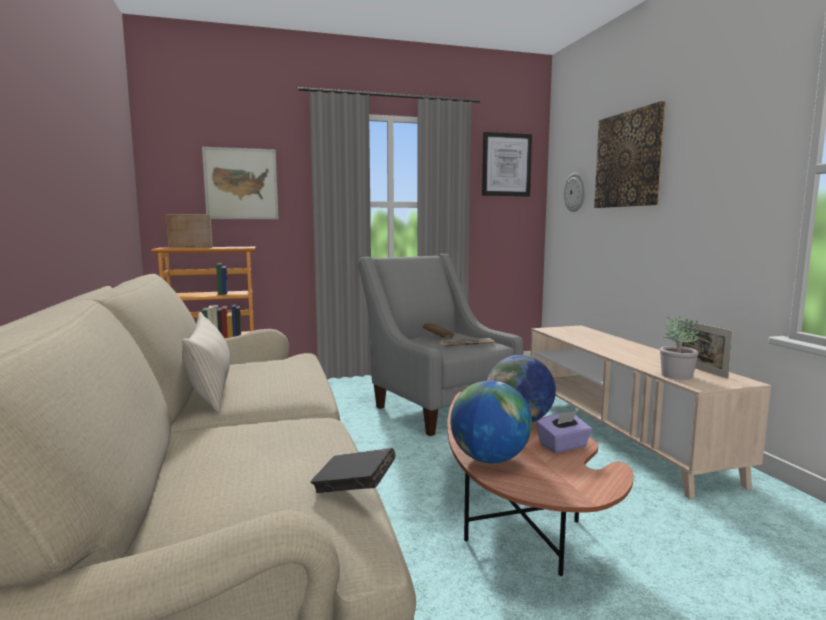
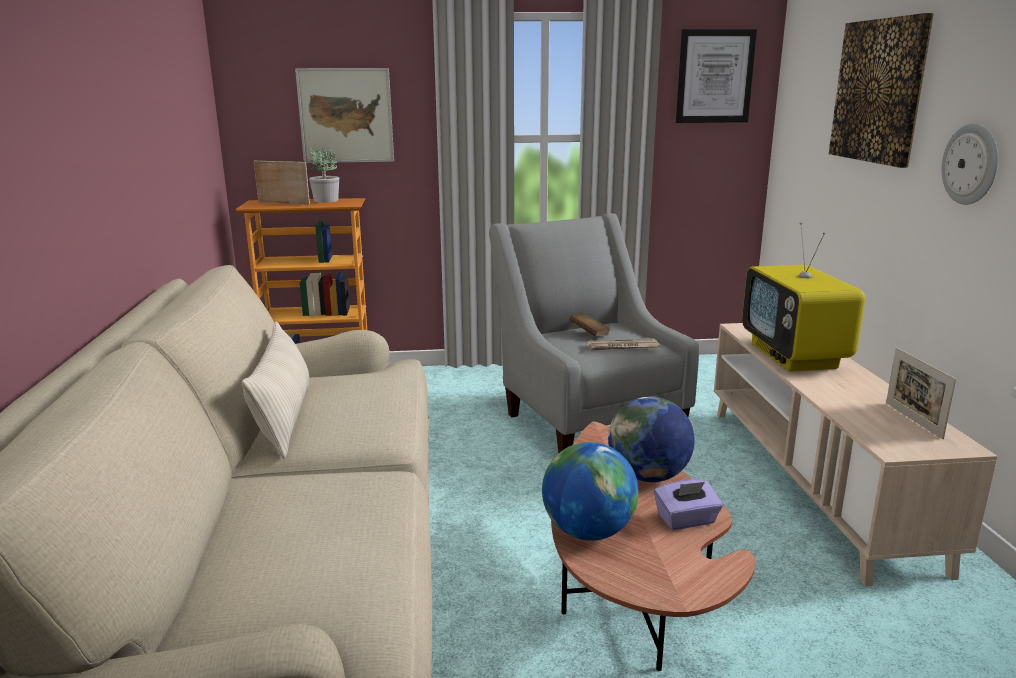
camera: 10 degrees right, 10 degrees up
black book [311,448,396,493] -> none
wall clock [563,173,586,212] -> wall clock moved to [942,123,998,205]
potted plant [660,315,699,380] -> potted plant moved to [309,148,339,203]
none -> television [742,222,865,372]

